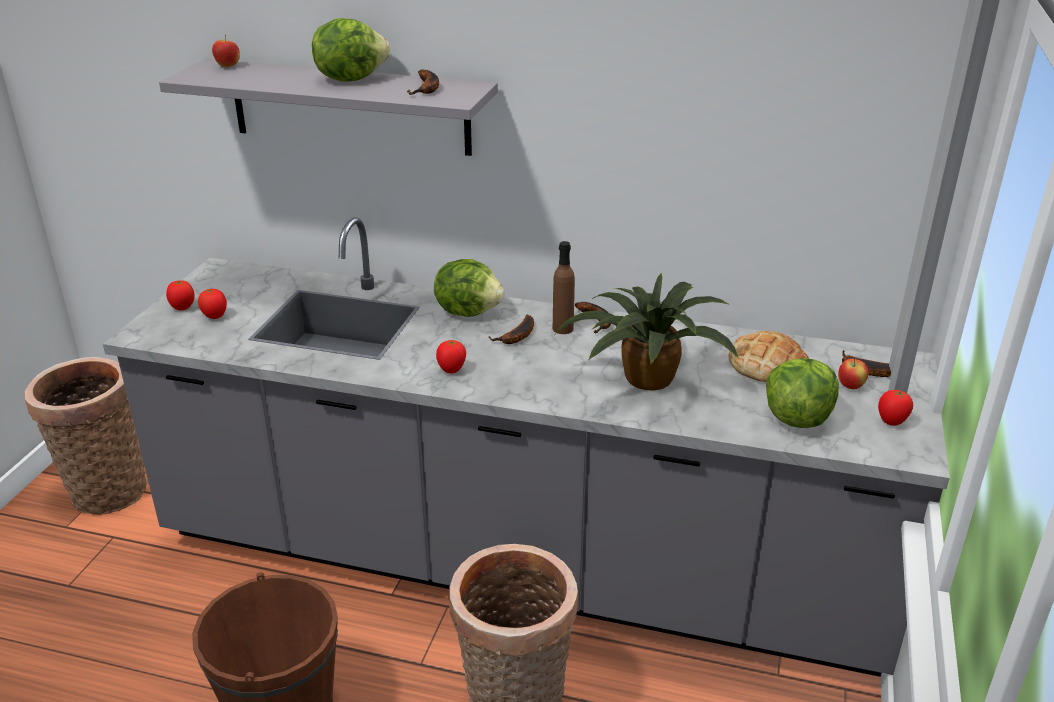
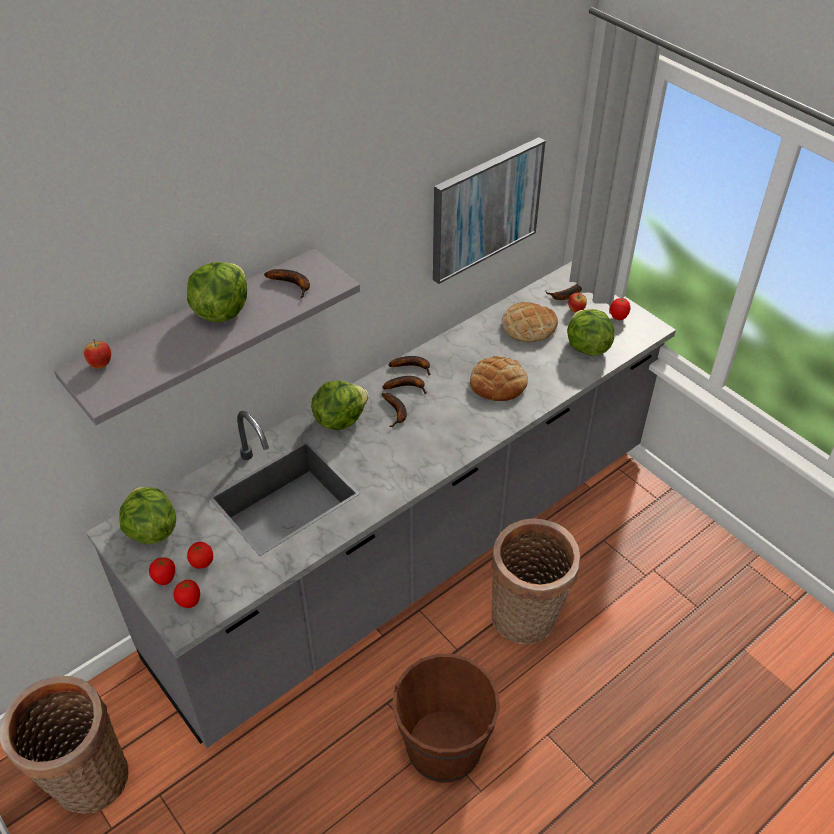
camera: 55 degrees left, 15 degrees up
tomato [436,340,466,374] -> tomato moved to [173,580,200,608]
brown bottle [553,241,575,334] -> banana [382,376,427,394]
potted plant [555,273,738,391] -> bread [470,356,528,401]
none -> lettuce [119,487,176,544]
none -> picture [433,137,545,284]

